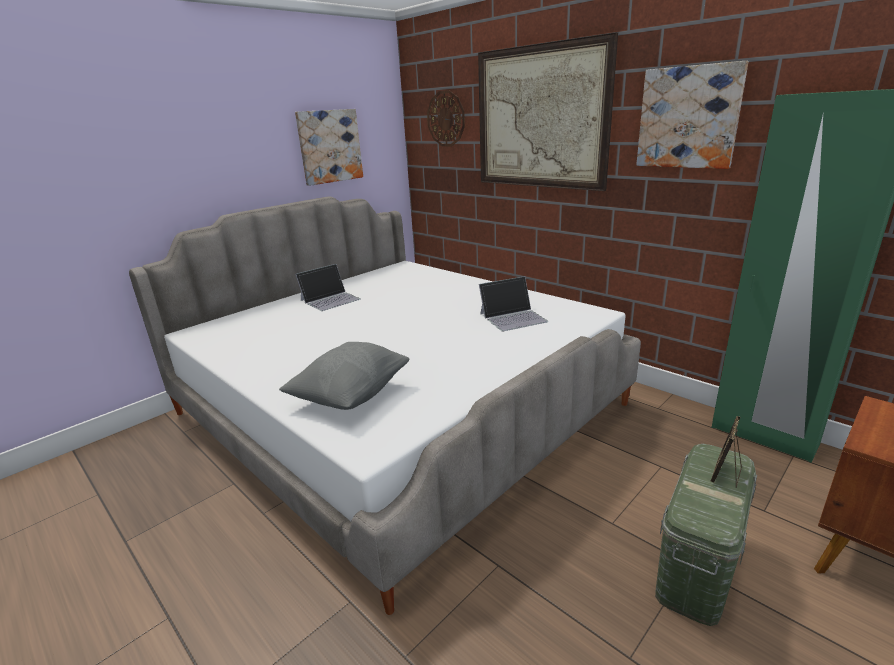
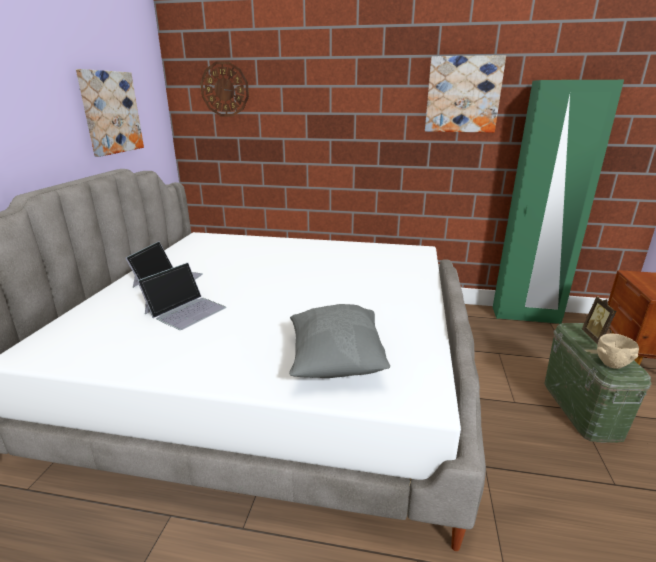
camera: 35 degrees left, 0 degrees up
picture [478,32,618,191] -> none
laptop [479,276,548,331] -> laptop moved to [137,263,226,330]
none -> beige bowl [597,334,639,369]

